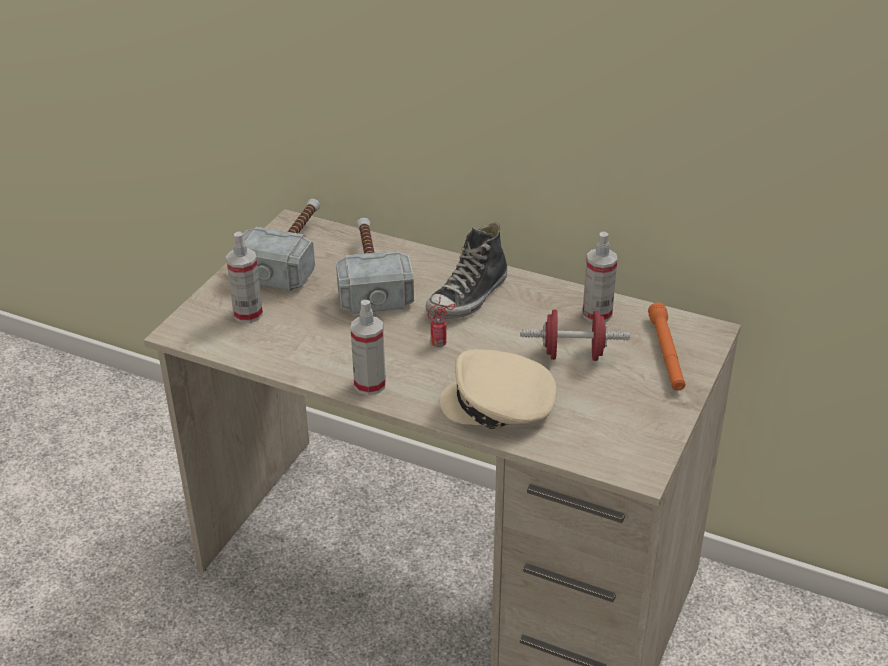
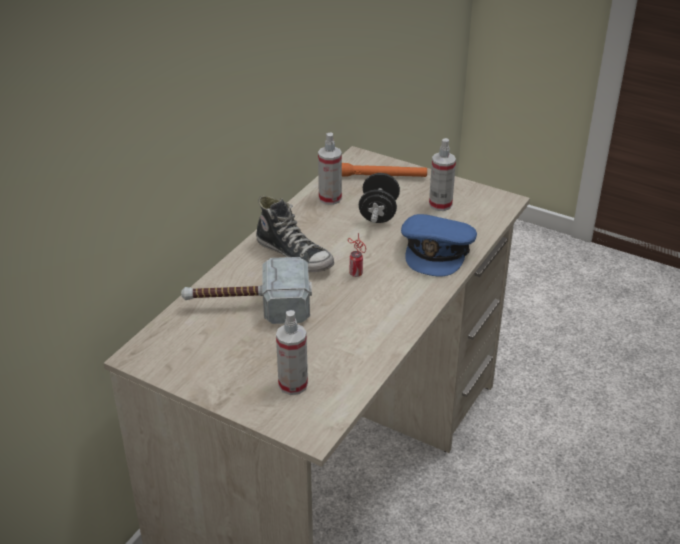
camera: 85 degrees left, 0 degrees up
hammer [232,199,320,291] -> none
spray bottle [351,300,386,395] -> spray bottle moved to [429,138,456,211]
beige cap [440,349,557,429] -> blue cap [401,214,477,276]
red dumbbell [520,309,630,361] -> black dumbbell [359,173,400,223]

